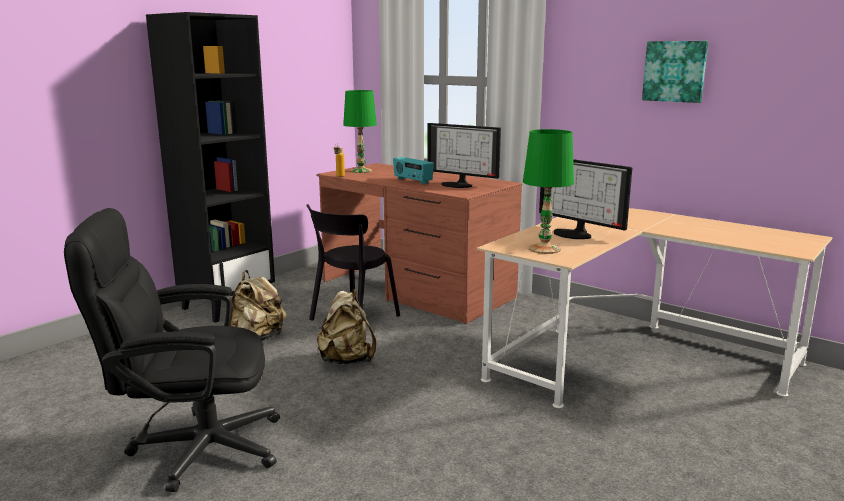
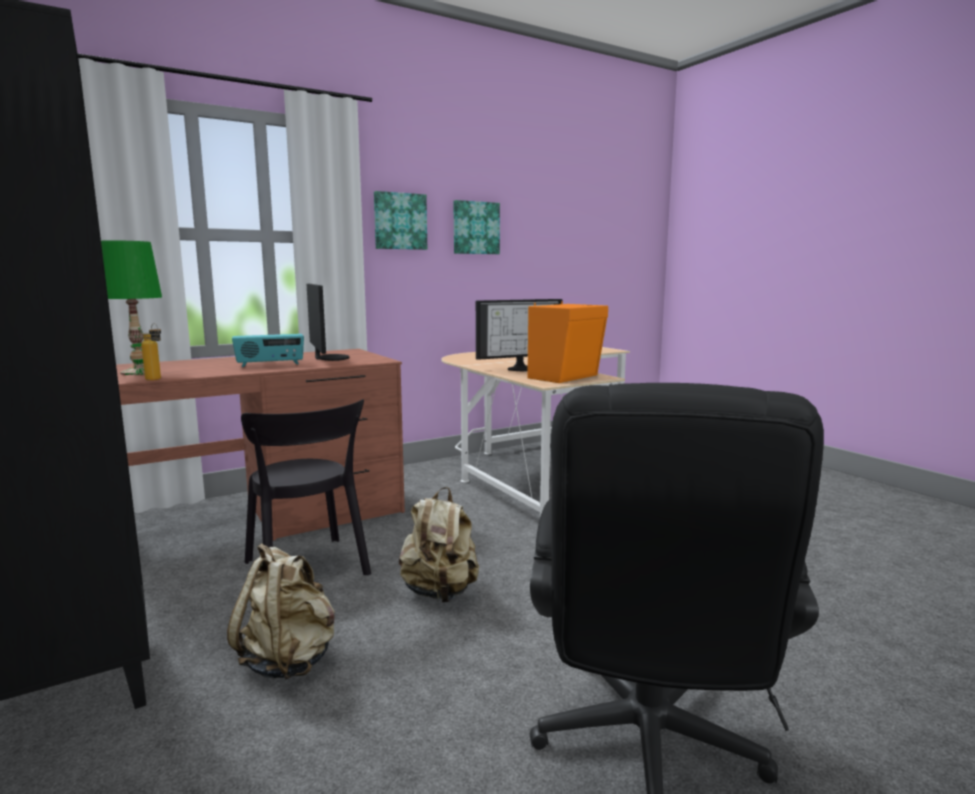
camera: 70 degrees left, 5 degrees down
monitor [427,123,501,188] -> monitor turned 75 degrees counterclockwise [307,284,349,361]
green table lamp [523,129,574,254] -> orange speaker [527,301,608,383]
none -> picture [374,191,427,250]

